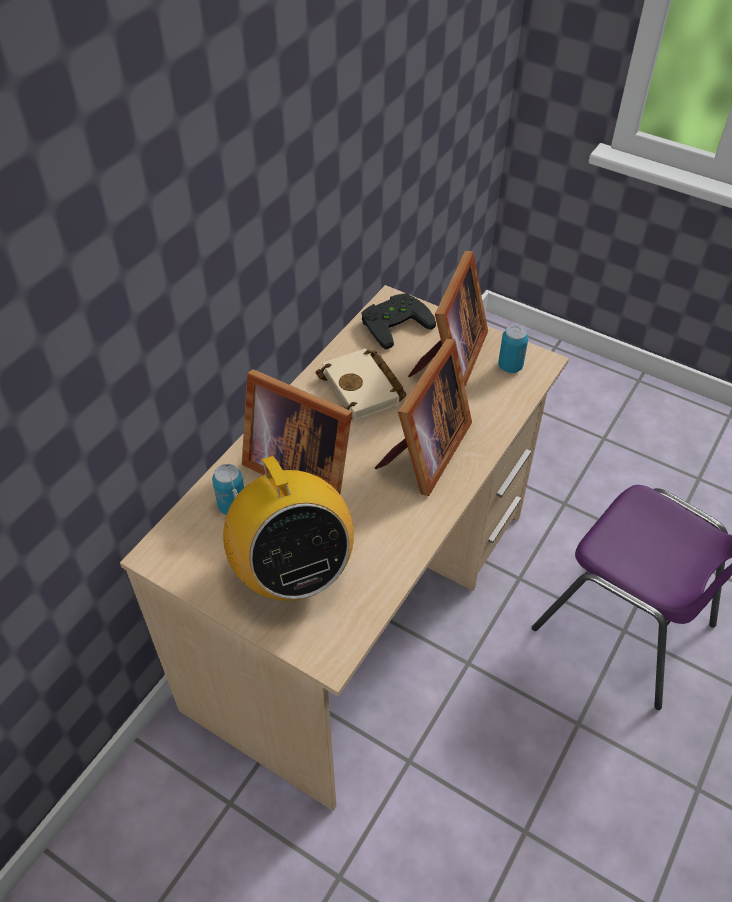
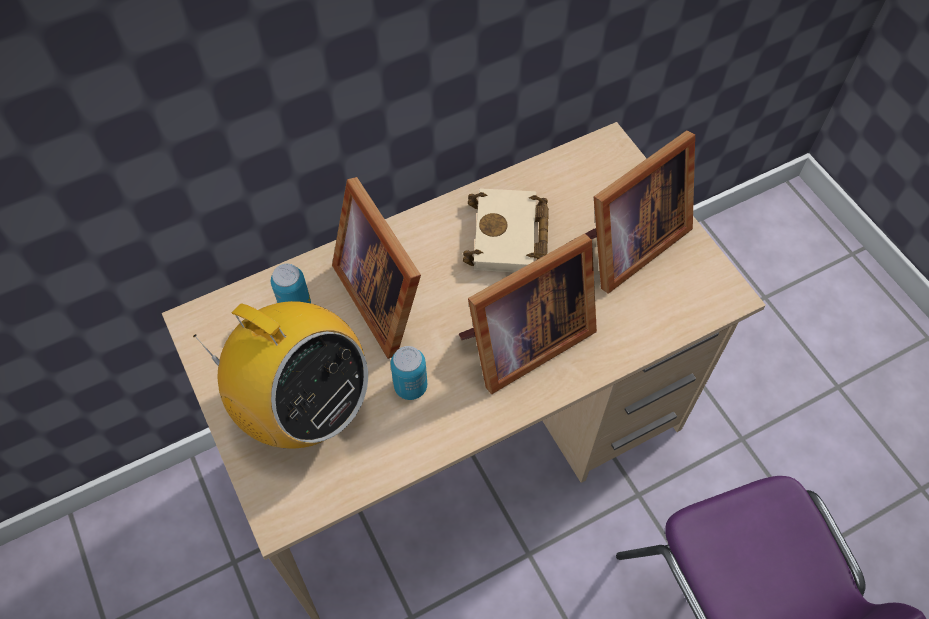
camera: 30 degrees right, 10 degrees up
radio [223,456,354,601] -> radio turned 60 degrees counterclockwise [193,301,368,449]
black game controller [361,293,436,350] -> none
can [498,325,528,373] -> can moved to [390,346,427,400]

